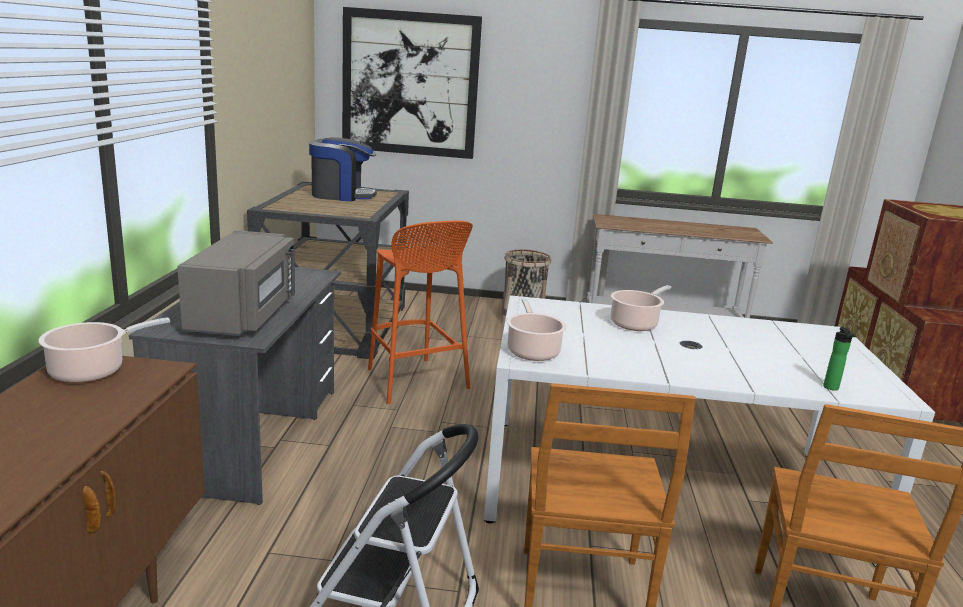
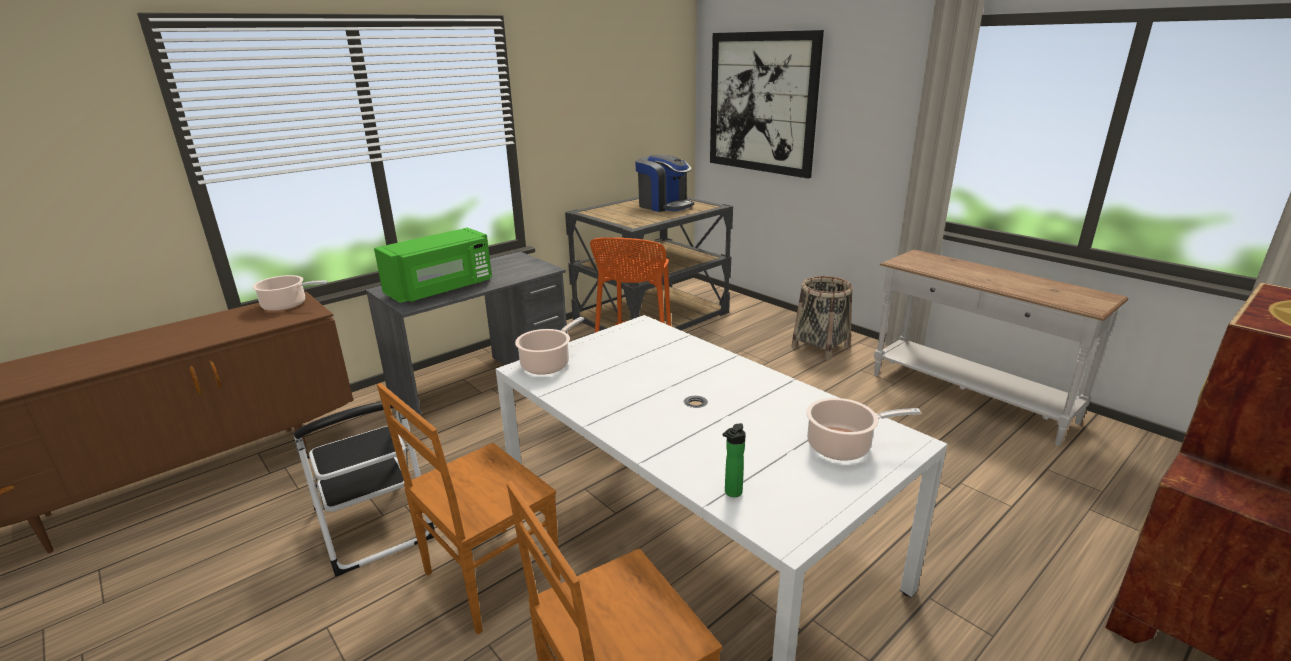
camera: 45 degrees right, 5 degrees up
grey microwave [177,230,295,336] -> green microwave [374,228,492,303]
cooking pot [611,285,671,331] -> cooking pot moved to [806,398,921,461]

